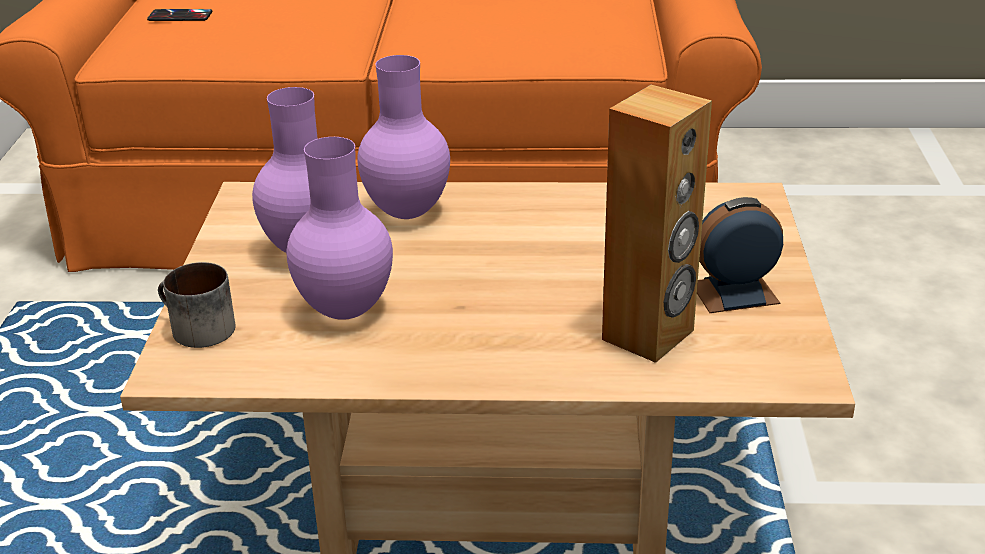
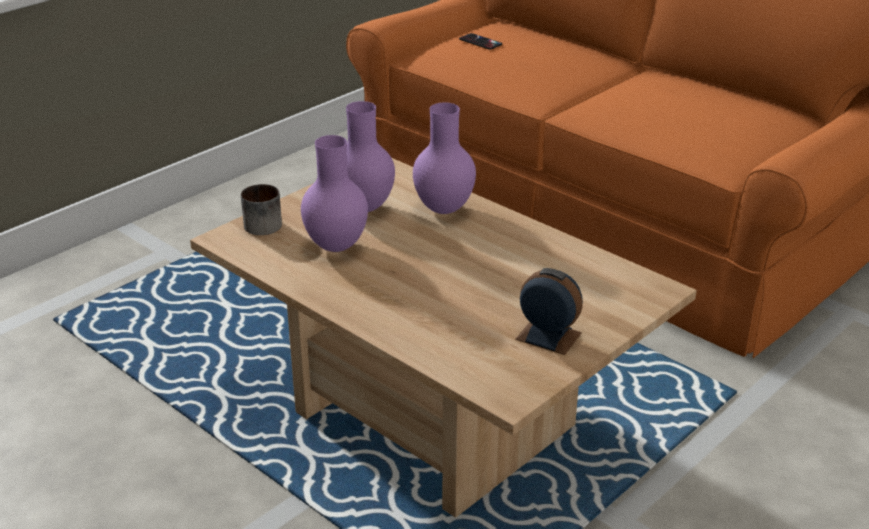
camera: 40 degrees right, 0 degrees up
brown speaker [602,85,712,363] -> none

